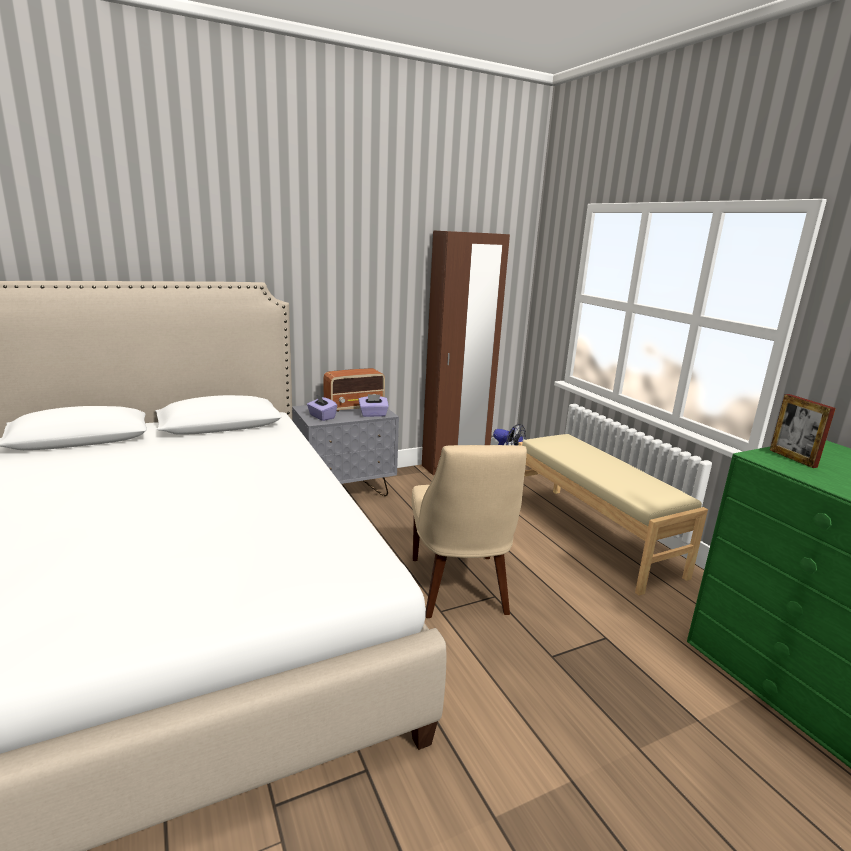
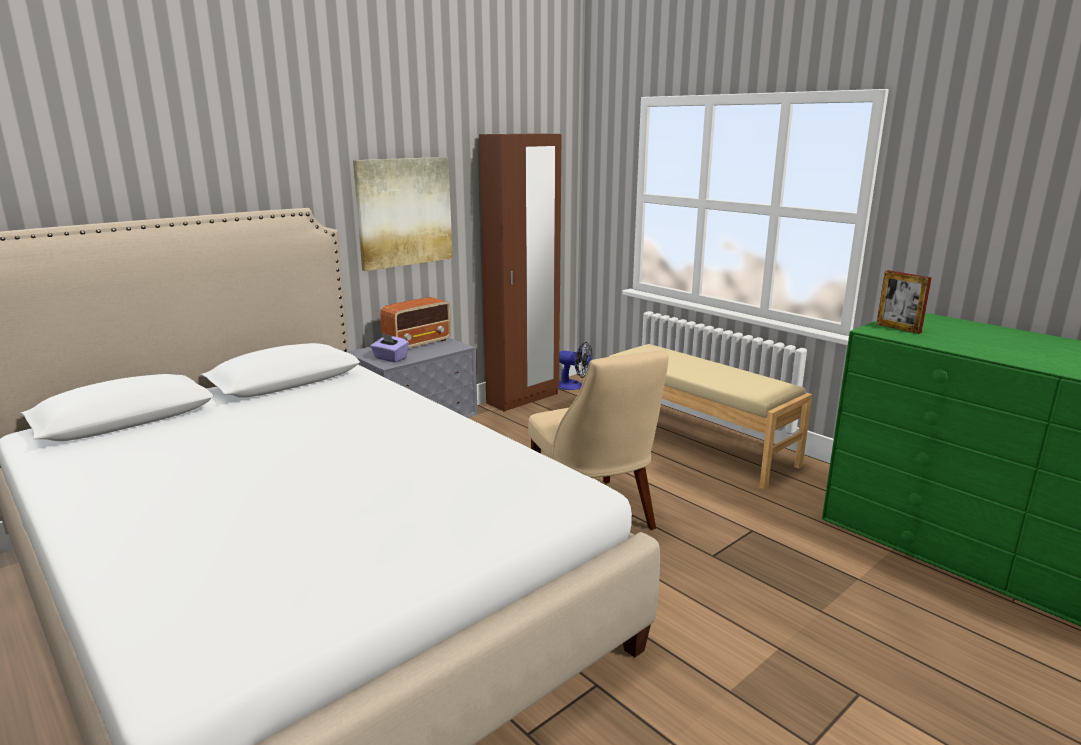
camera: 15 degrees left, 0 degrees up
purple tissue box [359,394,389,417] -> none
none -> picture [353,157,453,271]

